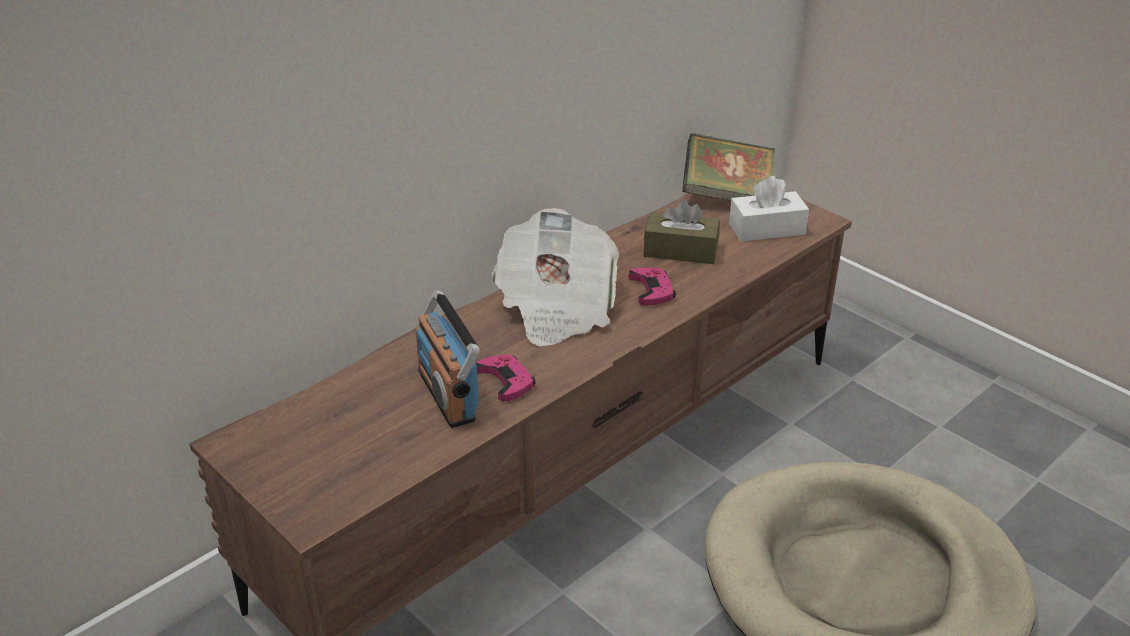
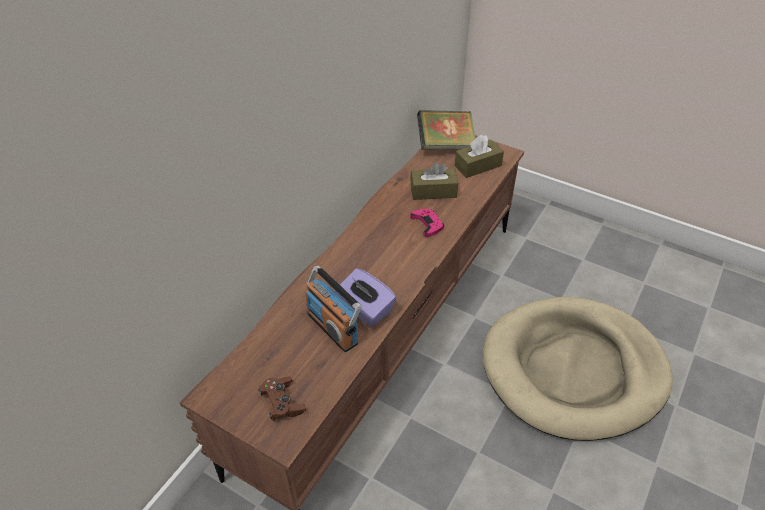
camera: 15 degrees left, 10 degrees up
pink game controller [476,354,536,402] -> purple tissue box [335,268,397,327]
newspaper [492,208,619,346] -> none
white tissue box [729,176,809,242] -> brown tissue box [455,135,504,178]
none -> brown game controller [258,376,306,421]

